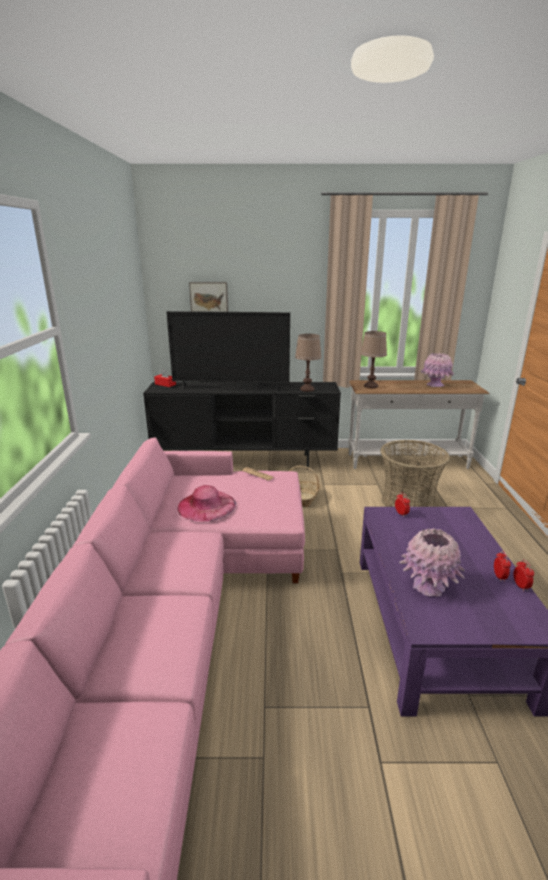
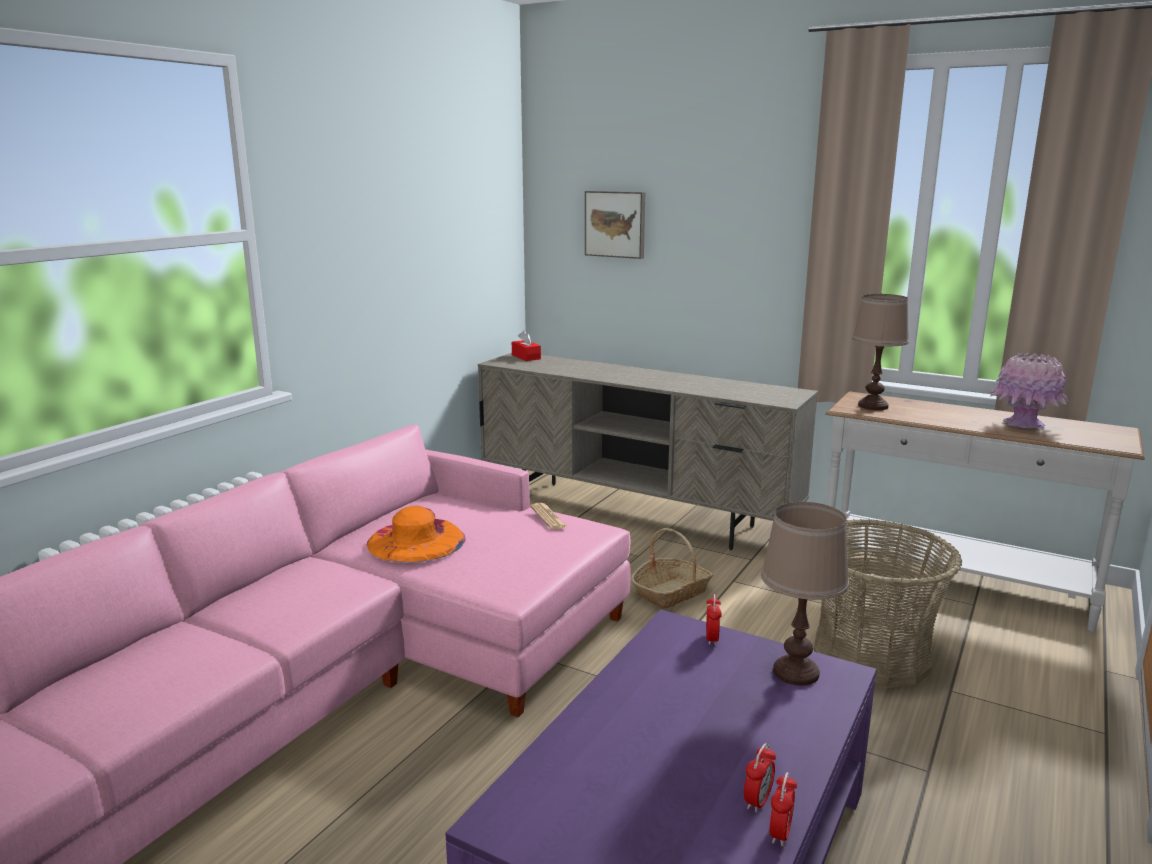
camera: 30 degrees right, 5 degrees down
black tv stand [143,382,341,470] -> beige tv stand [478,353,818,550]
television [166,311,290,391] -> none
pink hat [178,485,236,522] -> orange hat [367,506,466,563]
brown table lamp [295,334,322,392] -> brown table lamp moved to [761,502,849,686]
pink vase [399,528,465,597] -> none

